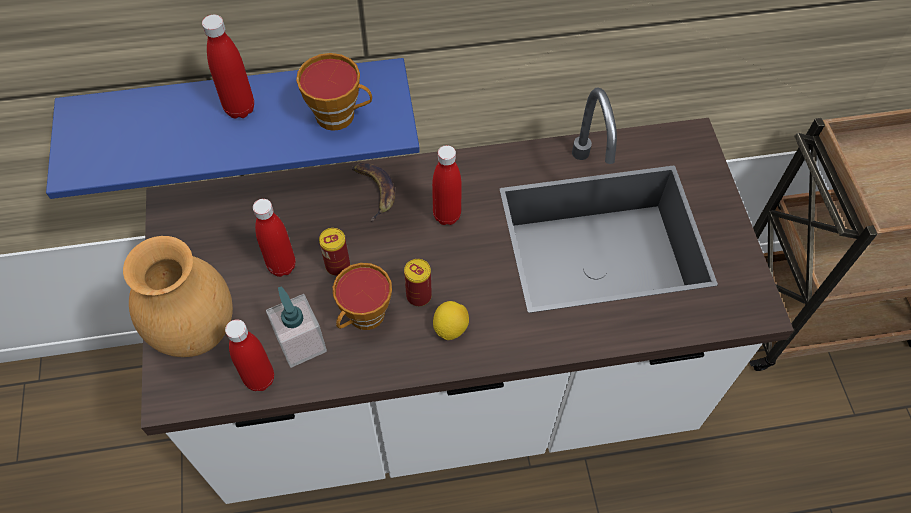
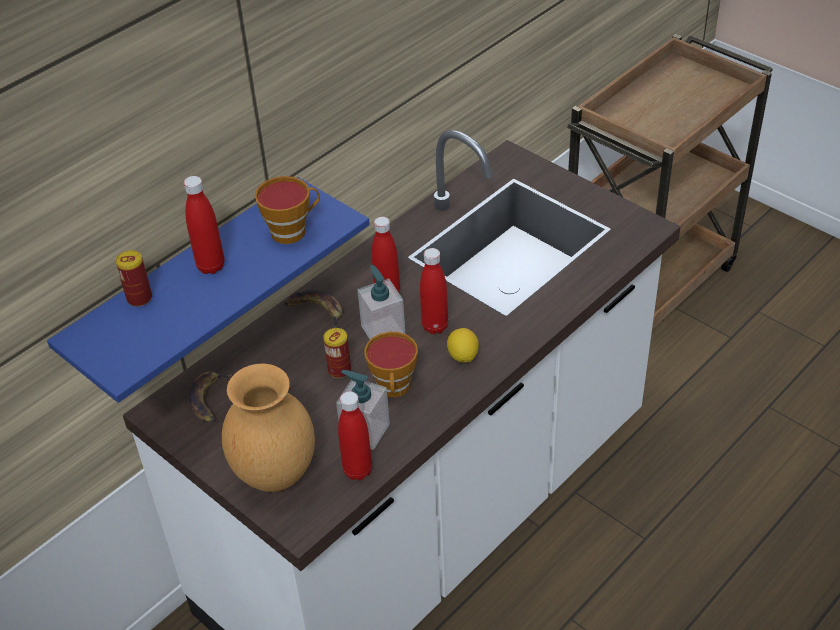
camera: 35 degrees left, 15 degrees down
red bottle [253,199,296,277] -> red bottle moved to [420,248,448,334]
can [404,259,432,306] -> can moved to [116,250,152,307]
none -> banana [189,372,232,422]
none -> soap dispenser [358,265,405,340]

